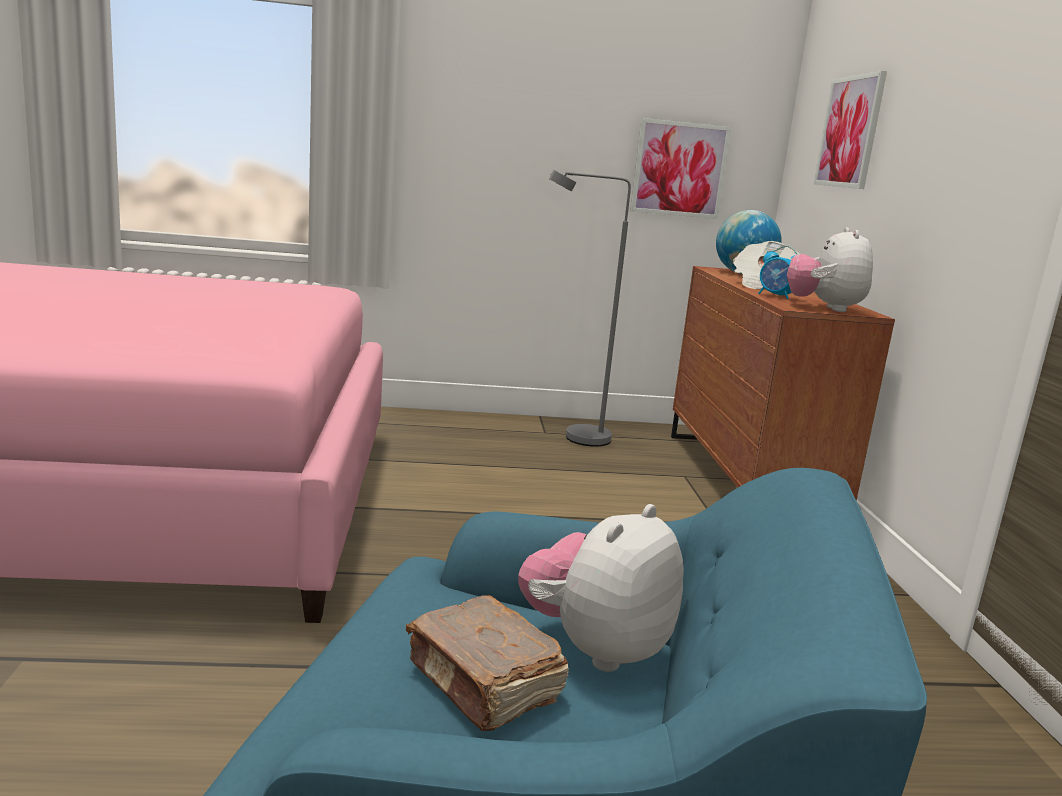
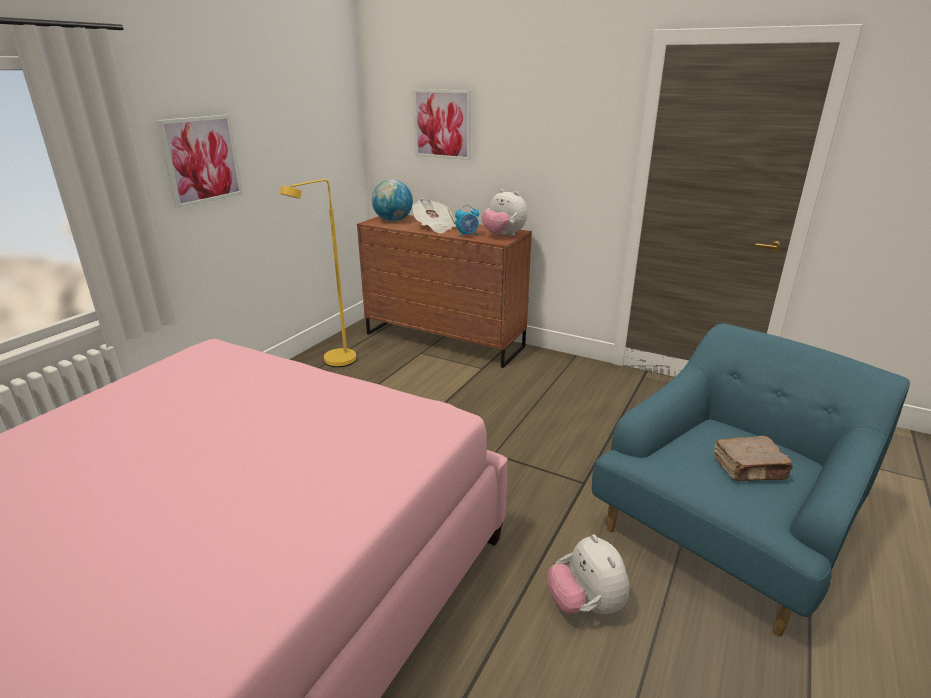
camera: 55 degrees left, 10 degrees up
plush toy [518,504,684,672] -> plush toy moved to [547,534,629,614]
grey floor lamp [549,170,631,446] -> yellow floor lamp [280,179,356,367]
picture [630,118,731,219] -> picture moved to [157,115,243,208]

